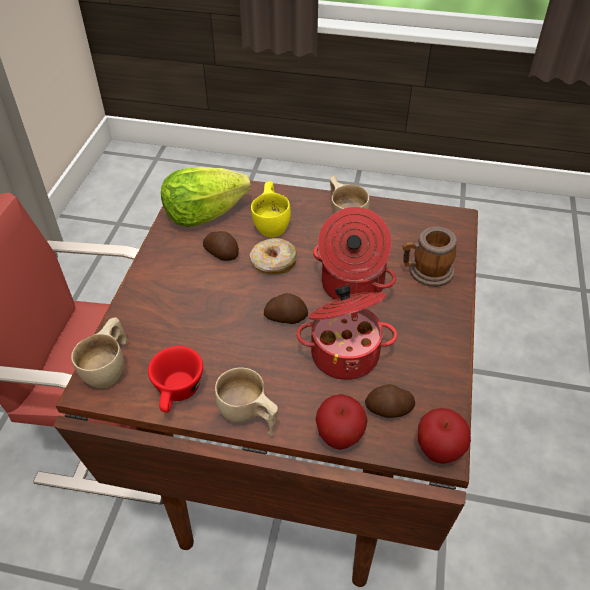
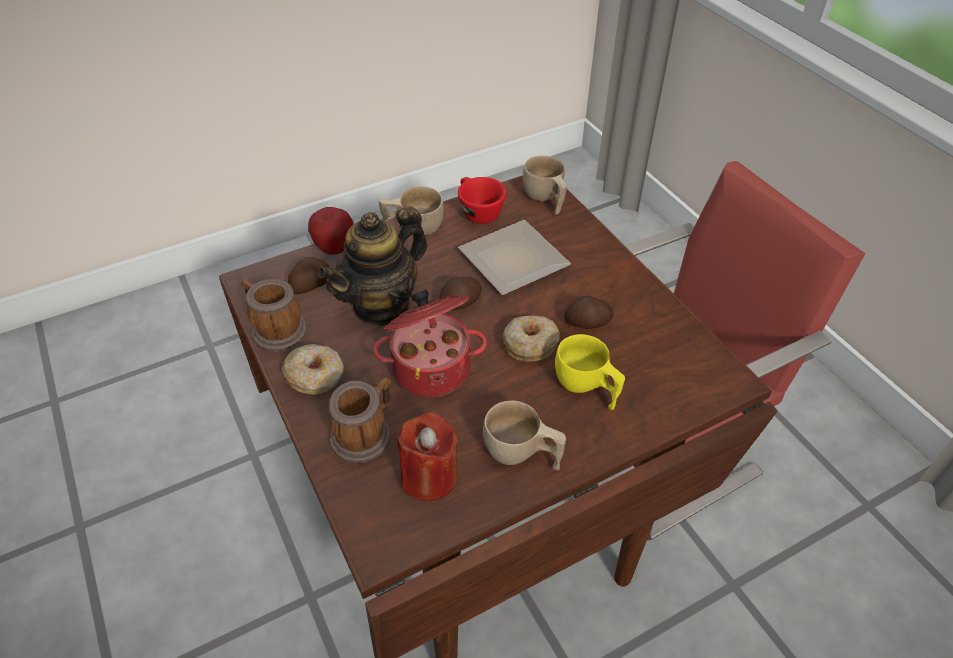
camera: 140 degrees right, 0 degrees up
lettuce [161,167,251,227] -> none
cooking pot [296,285,397,380] -> teapot [317,206,427,327]
apple [418,408,471,464] -> none
none -> mug [241,279,307,352]
none -> donut [282,344,344,395]
none -> red candle [396,412,458,501]
none -> plate [458,220,571,295]

